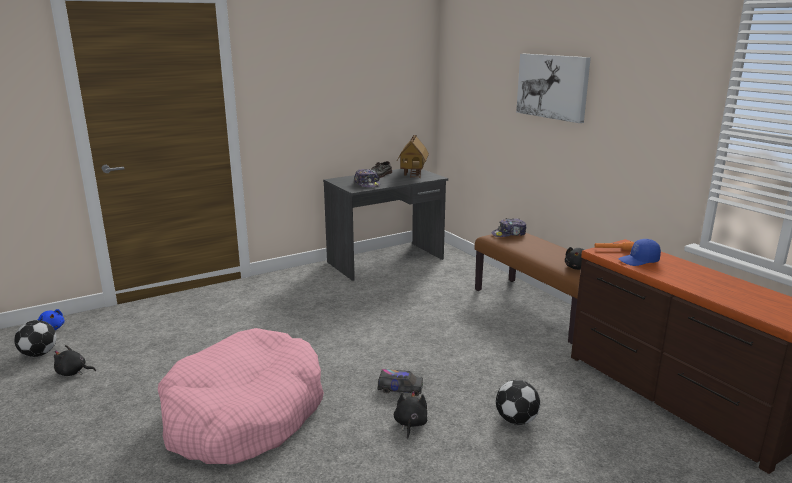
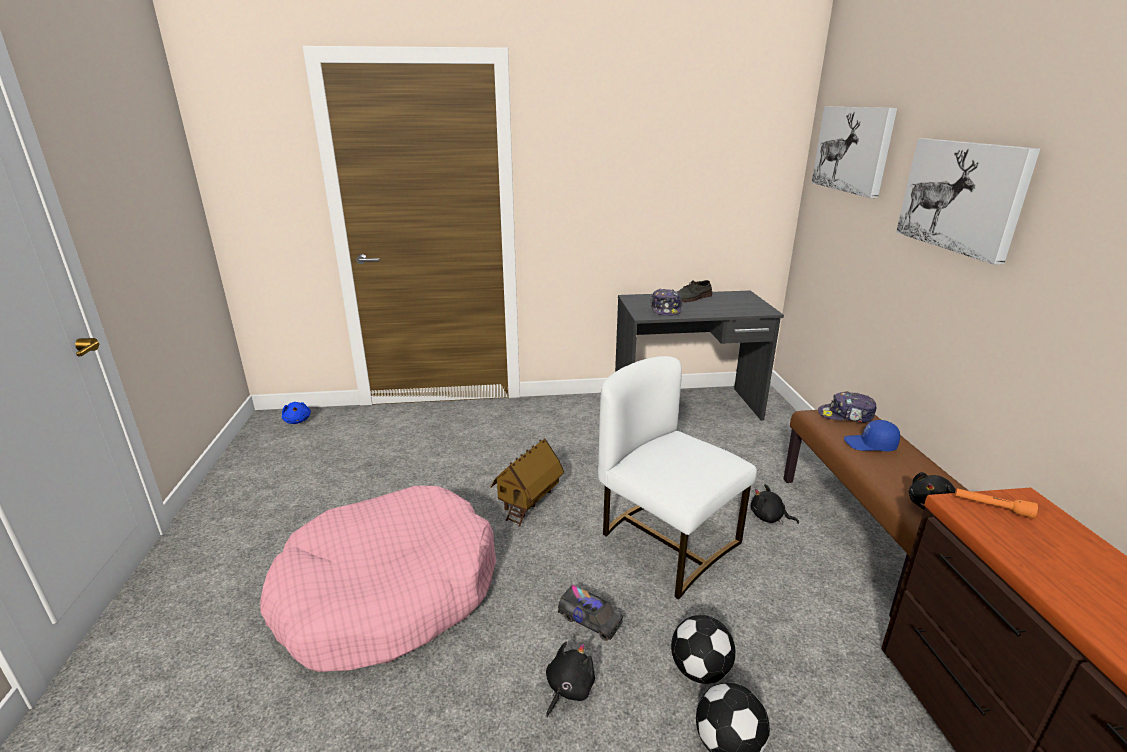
camera: 25 degrees right, 5 degrees up
football [14,320,57,357] -> football moved to [671,615,736,684]
black plush toy [54,345,96,376] -> black plush toy moved to [751,484,799,524]
toy house [397,135,429,178] -> toy house moved to [491,438,564,527]
blue cap [618,239,661,266] -> blue cap moved to [844,420,900,451]
none -> white chair [598,356,757,600]
none -> picture [812,107,897,198]

